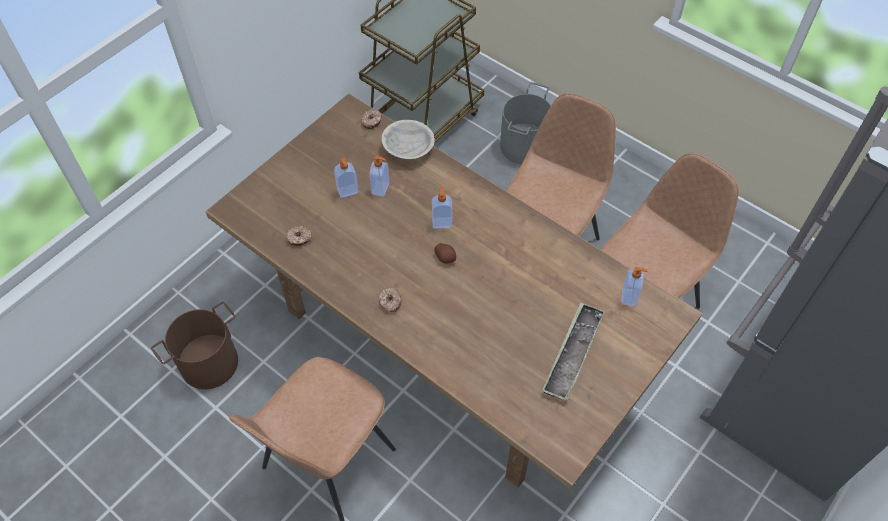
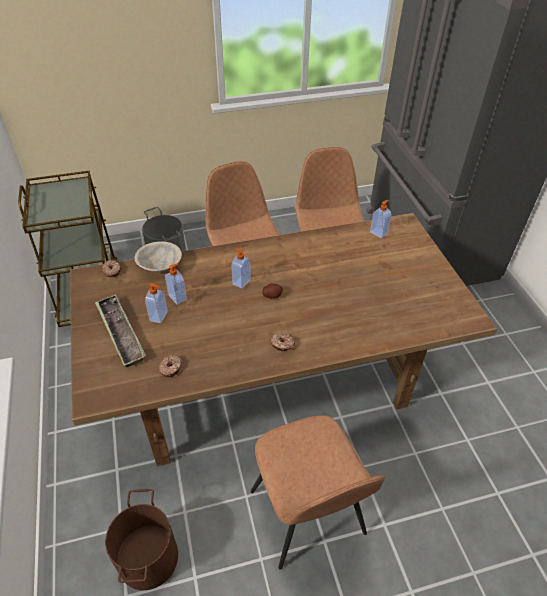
camera: 55 degrees left, 10 degrees down
tray [542,303,605,401] -> tray moved to [95,294,146,367]

